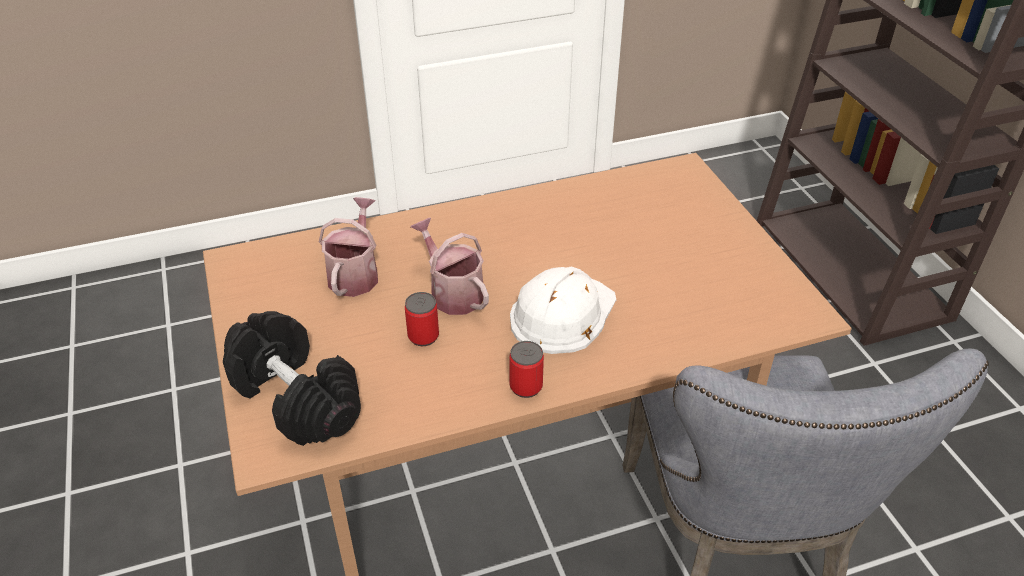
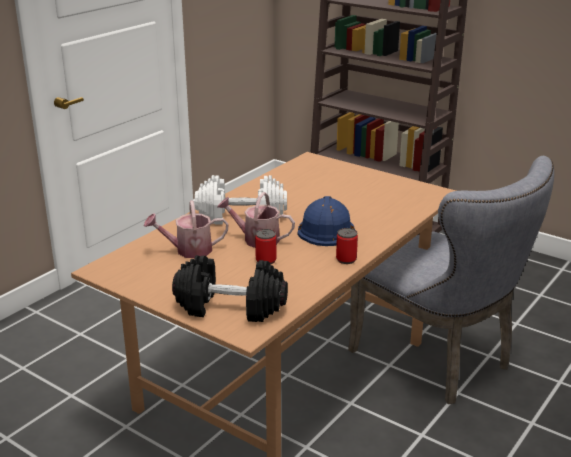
camera: 35 degrees left, 15 degrees down
watering can [319,197,378,297] -> watering can turned 75 degrees counterclockwise [144,200,228,258]
white hard hat [510,267,616,354] -> blue hard hat [297,196,355,246]
none -> white dumbbell [195,175,287,225]

